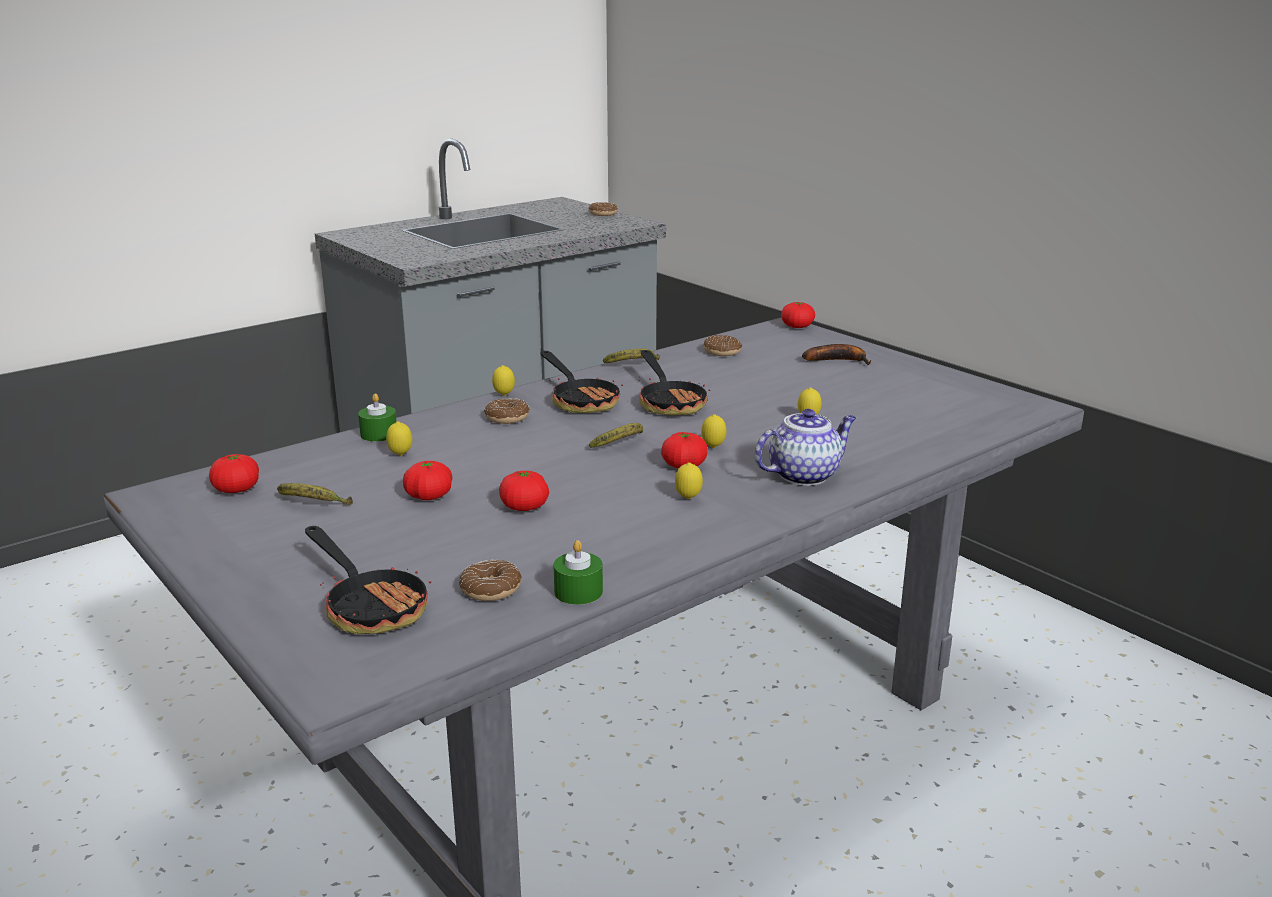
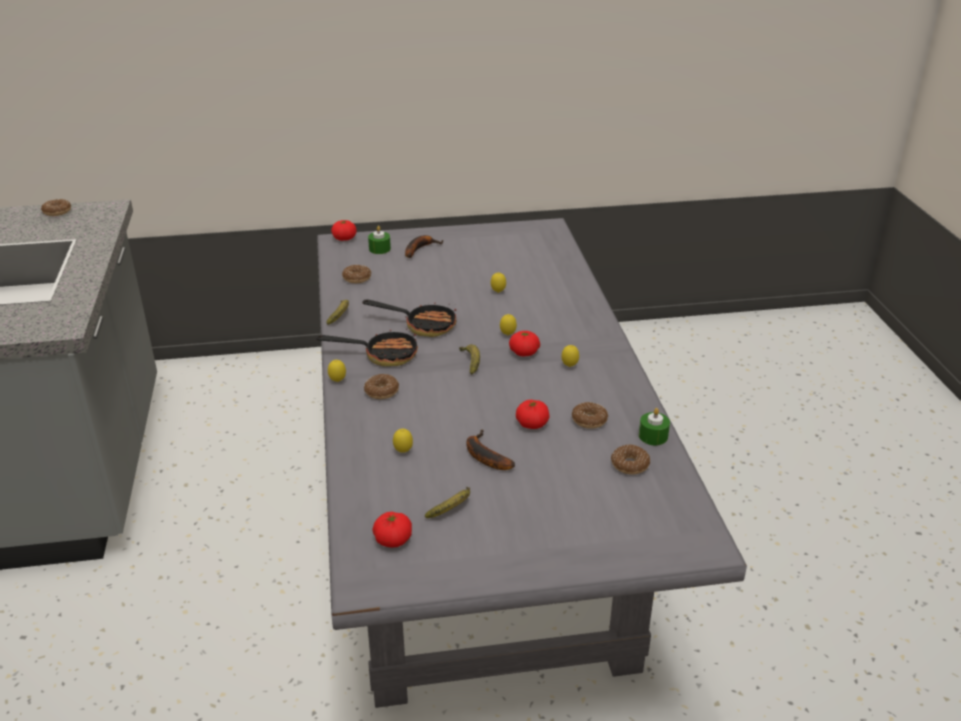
camera: 60 degrees left, 10 degrees up
frying pan [305,526,431,634] -> none
green candle [358,393,397,442] -> green candle moved to [368,225,391,254]
tomato [403,461,452,500] -> banana [466,429,515,470]
teapot [754,409,856,486] -> none
none -> donut [572,402,608,429]

